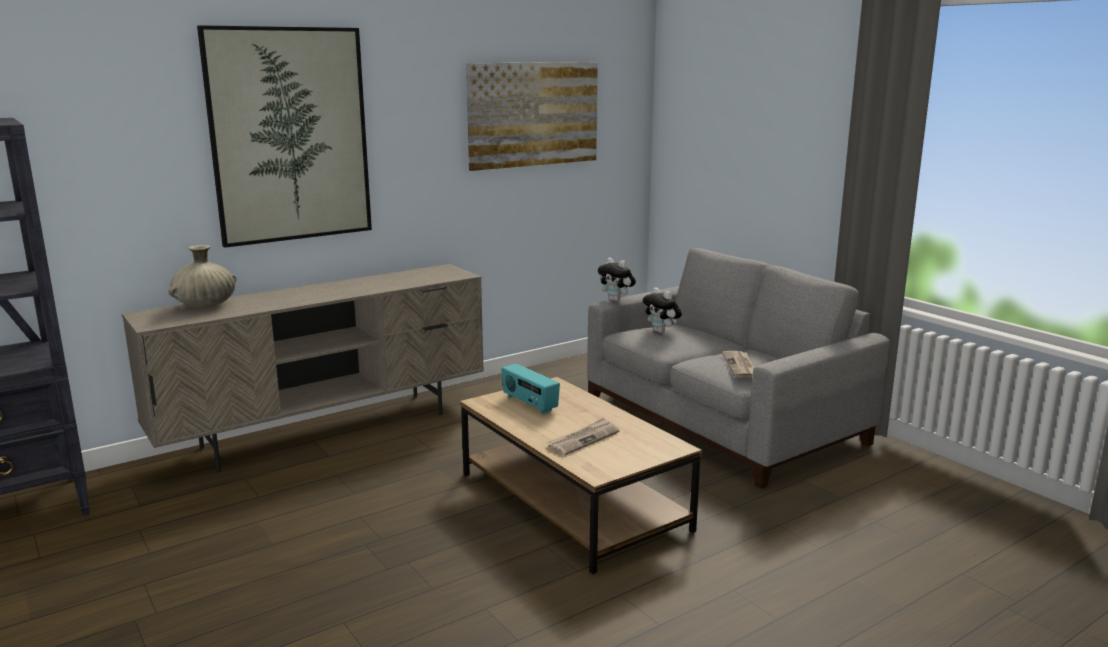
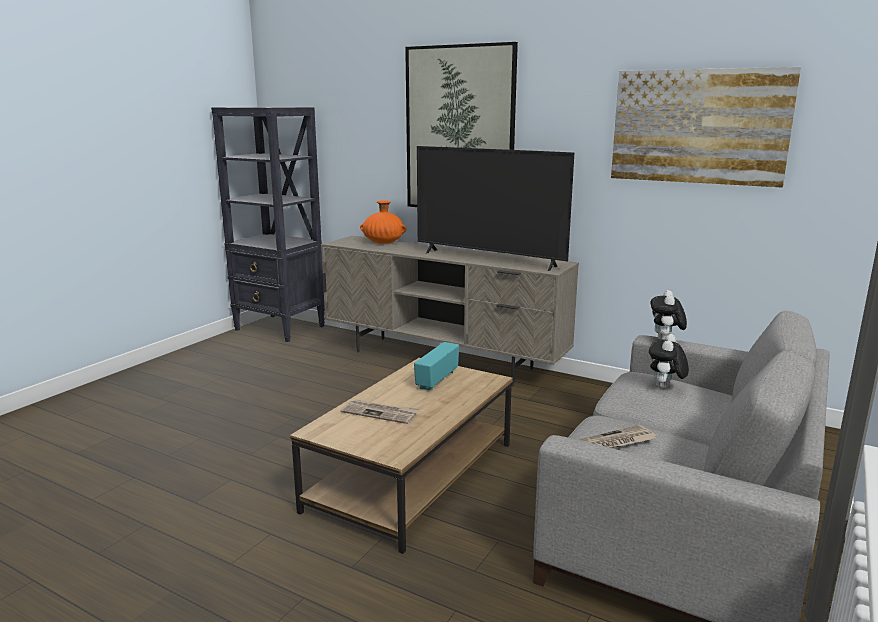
camera: 65 degrees right, 0 degrees up
beige vase [168,245,237,308] -> orange vase [360,200,407,244]
none -> television [417,146,574,271]

